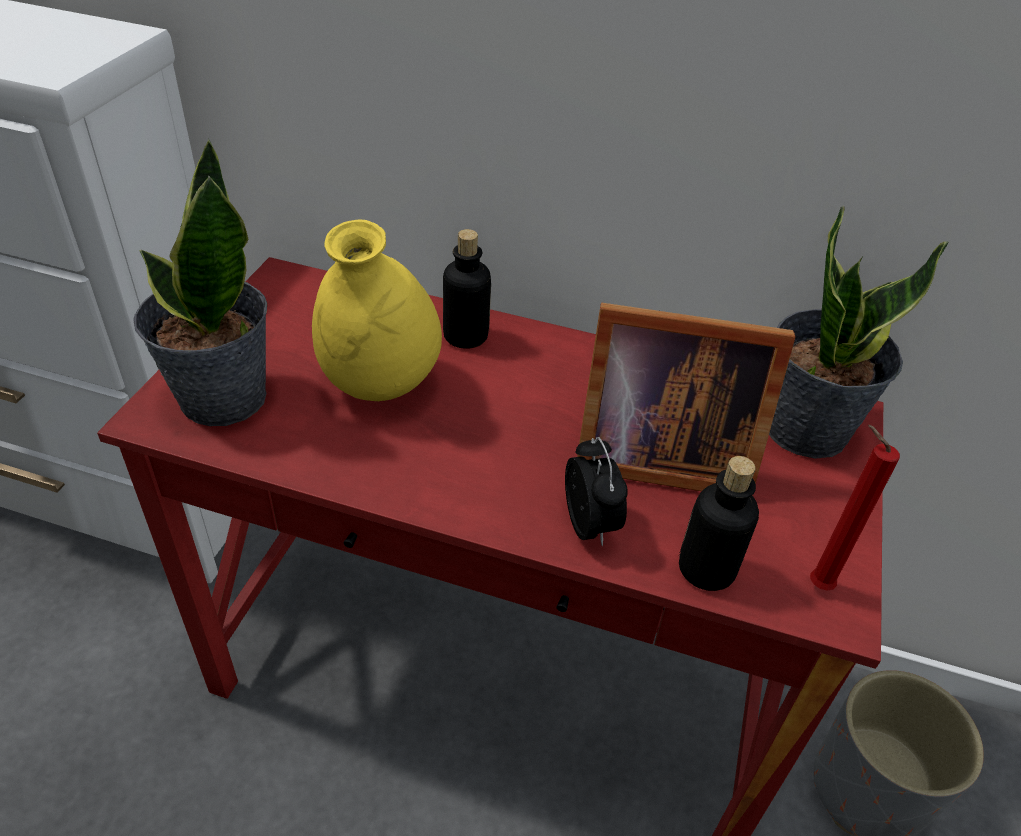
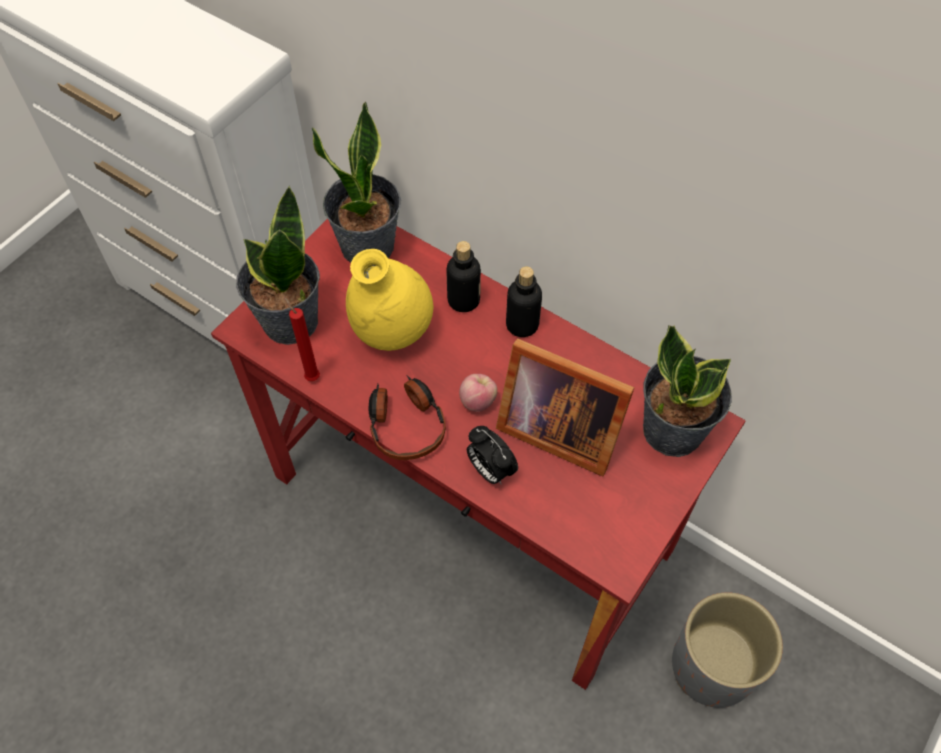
camera: 20 degrees right, 15 degrees up
alarm clock [565,437,628,546] -> alarm clock turned 135 degrees clockwise [467,426,518,485]
bottle [679,456,759,591] -> bottle moved to [506,267,542,337]
red candle [810,425,900,590] -> red candle moved to [284,297,320,381]
none -> potted plant [312,101,401,263]
none -> headphones [369,375,446,460]
none -> apple [459,374,498,412]

